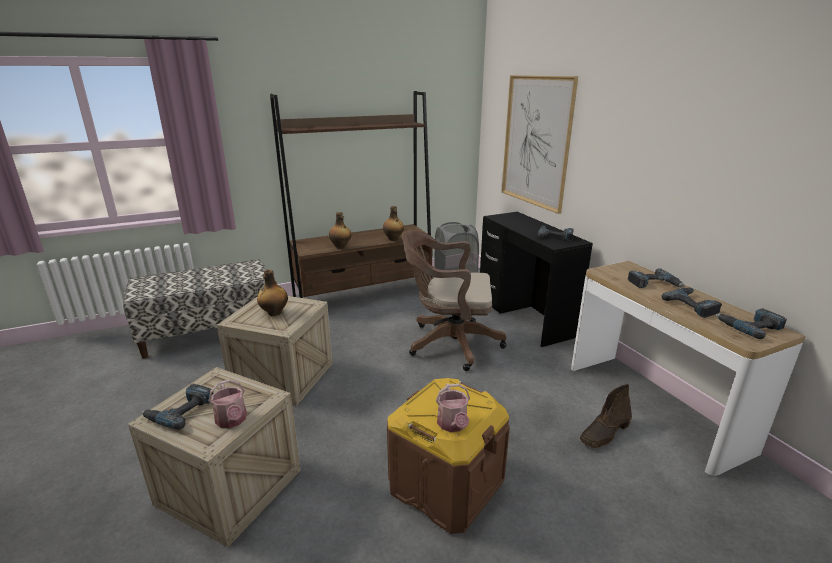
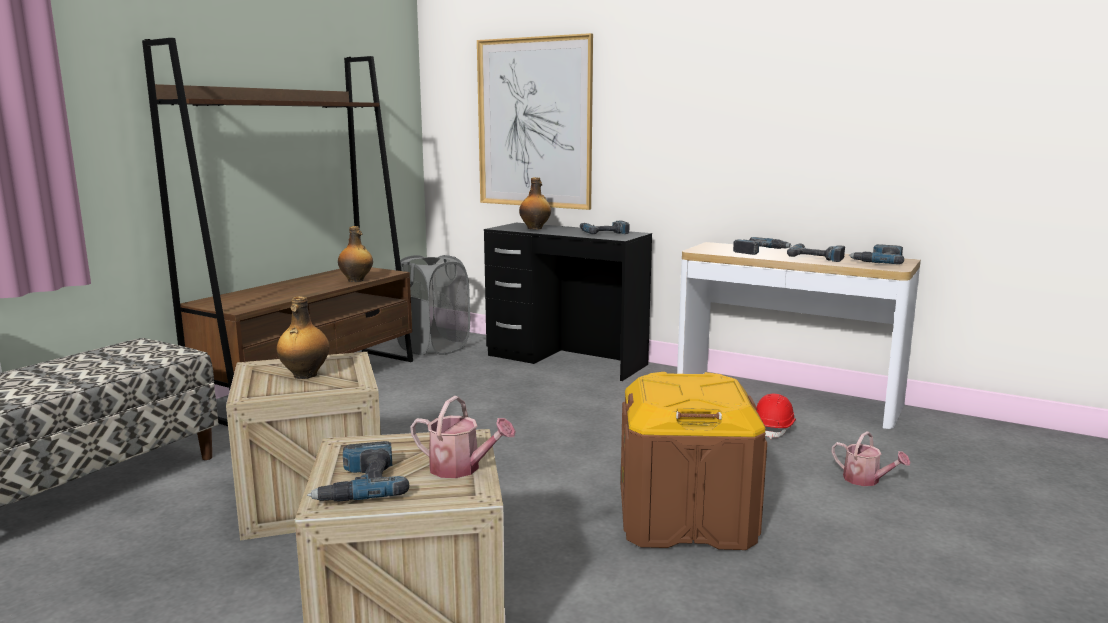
camera: 35 degrees left, 10 degrees down
bottle [329,212,351,249] -> bottle moved to [519,177,551,230]
brown office chair [402,230,507,371] -> none
watering can [436,383,470,432] -> watering can moved to [832,431,911,486]
brown boot [580,384,632,448] -> red hard hat [756,394,796,439]

